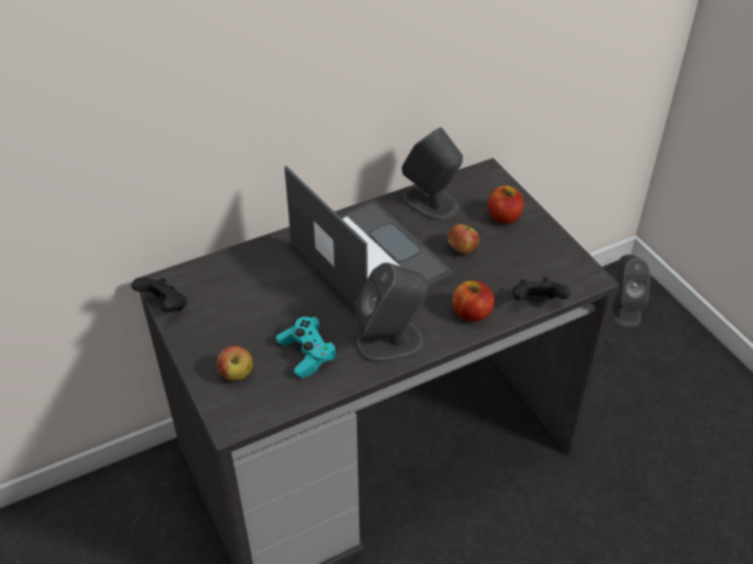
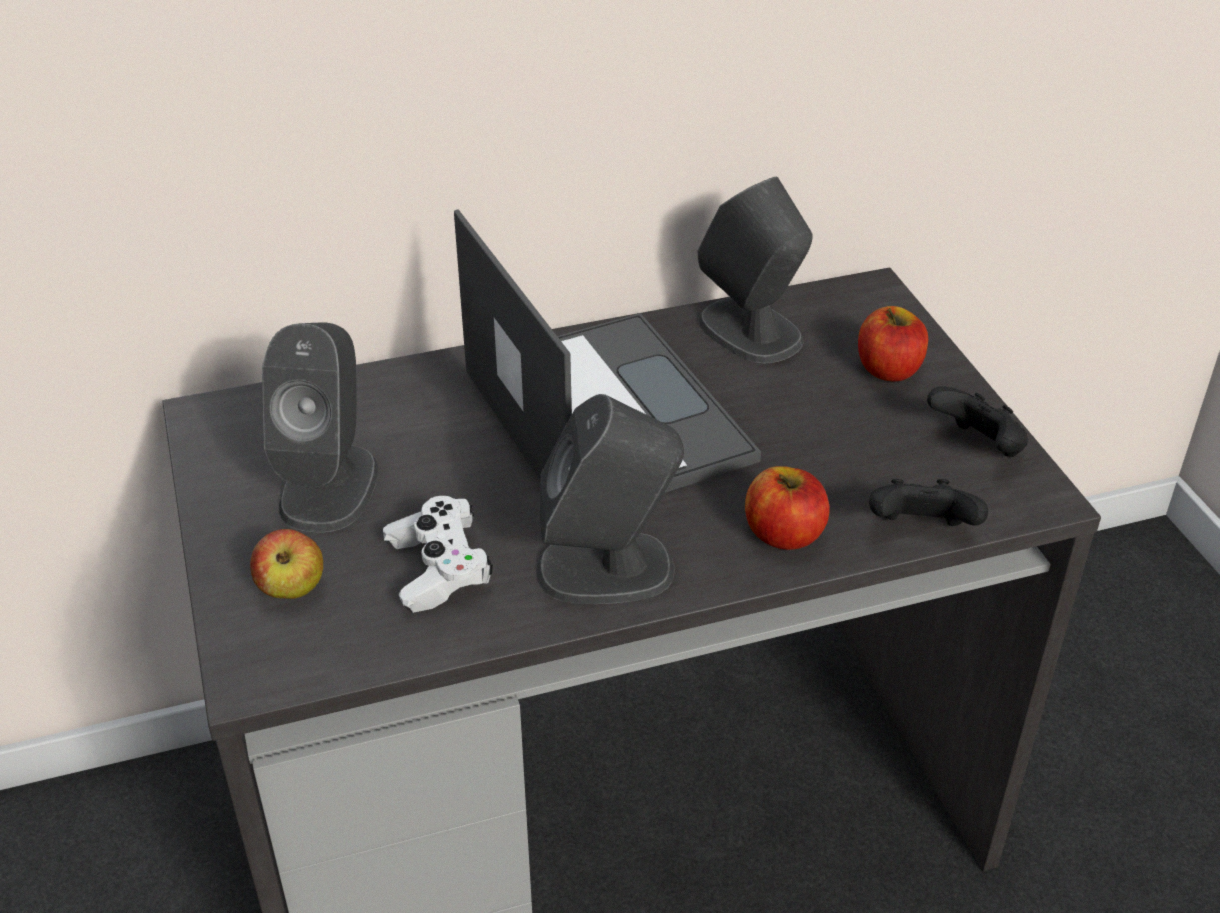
camera: 10 degrees right, 5 degrees down
black game controller [131,278,187,312] -> black game controller moved to [927,386,1028,457]
turquoise game controller [276,317,338,379] -> white game controller [383,496,493,613]
apple [448,224,479,254] -> none
grey speaker [610,254,651,327] -> grey speaker moved to [262,322,378,533]

